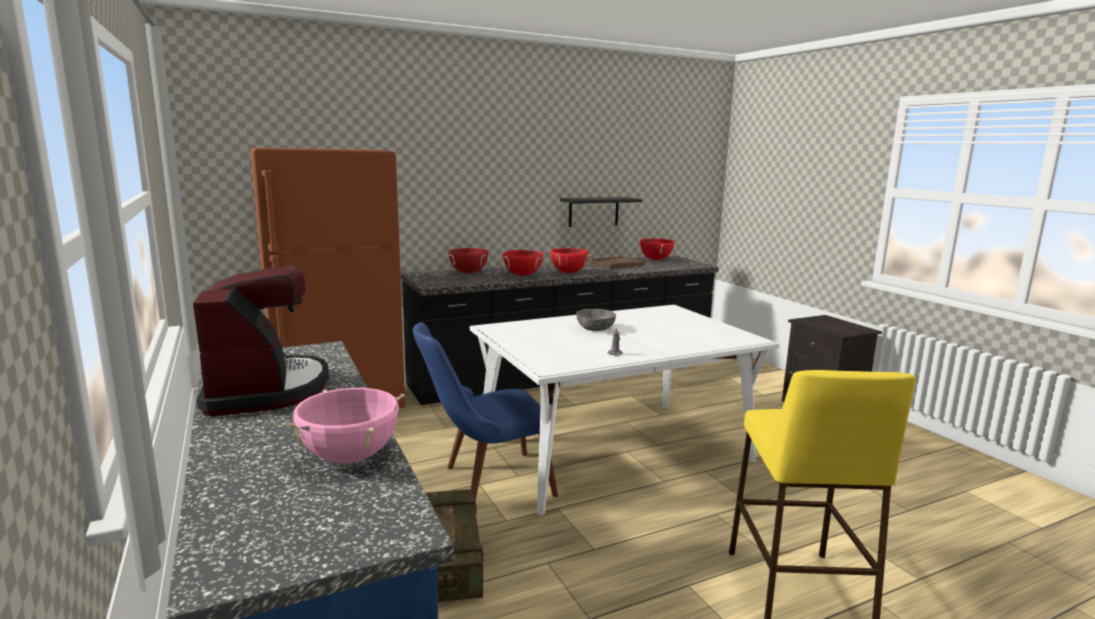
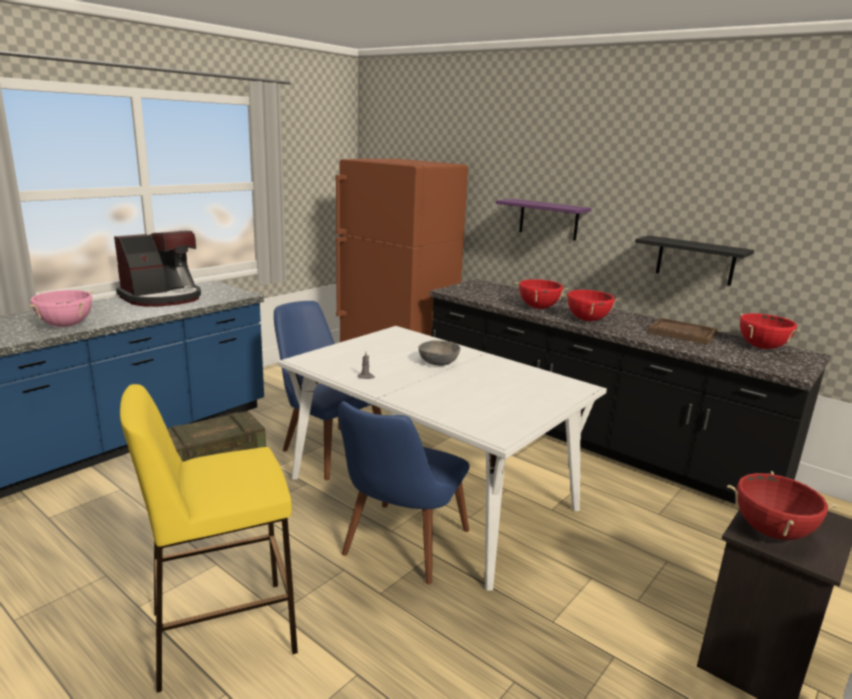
camera: 65 degrees right, 5 degrees up
red cooking pot [448,248,489,274] -> red cooking pot moved to [727,471,839,540]
none -> blue chair [338,401,469,584]
none -> purple shelf [496,199,592,240]

